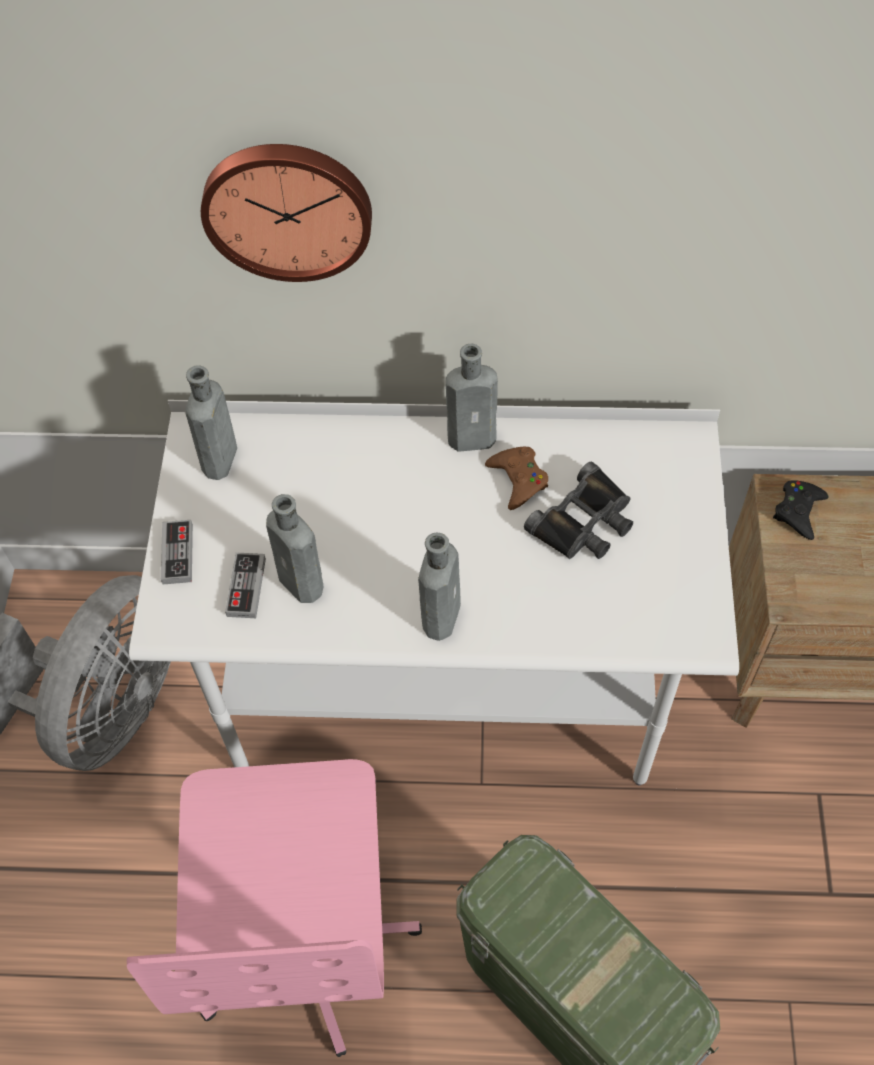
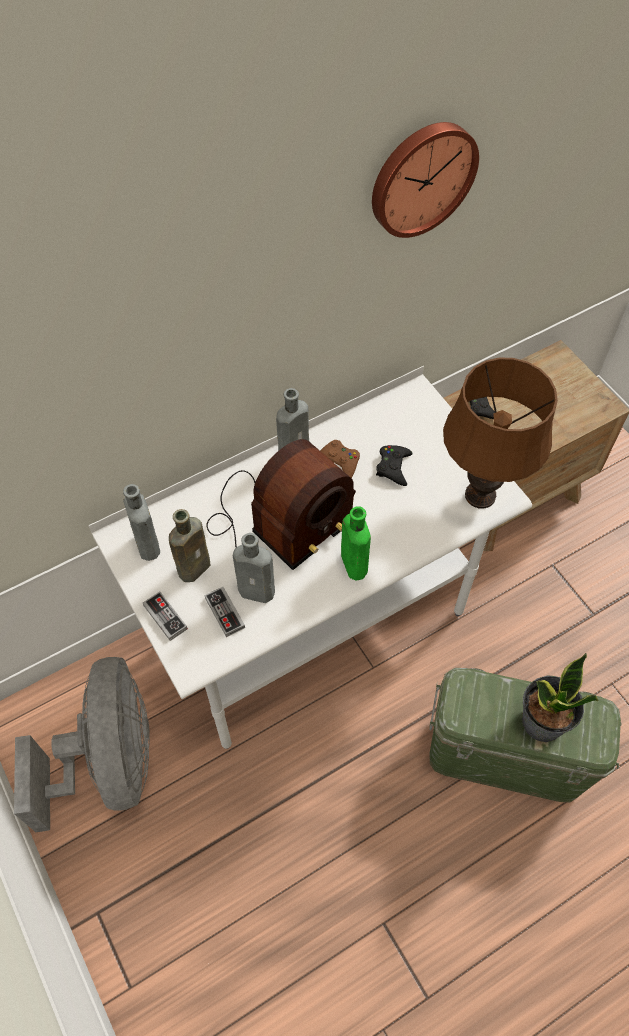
camera: 35 degrees left, 0 degrees up
pink office chair [127,759,422,1057] -> none
wall clock [201,144,372,282] -> wall clock moved to [372,122,479,238]
grey bottle [418,533,461,641] -> green bottle [341,506,371,581]
black binoculars [524,462,633,559] -> black game controller [376,445,413,486]
none -> brown bottle [169,509,211,582]
none -> radio [207,439,356,570]
none -> brown table lamp [443,357,558,509]
none -> potted plant [522,653,598,742]

